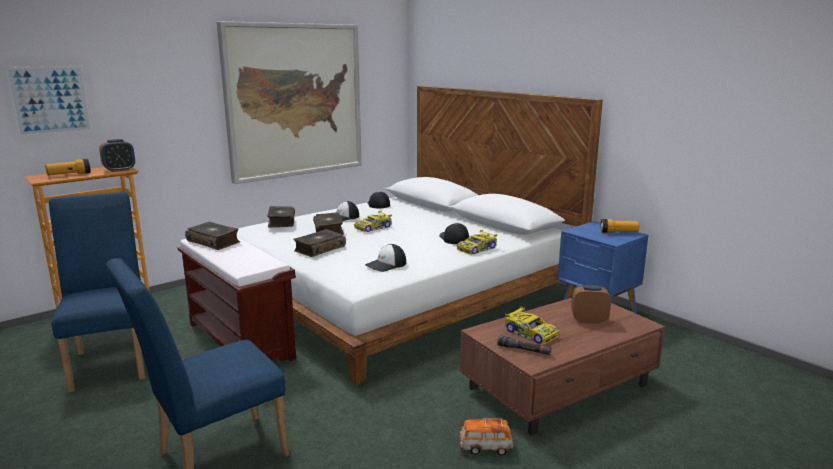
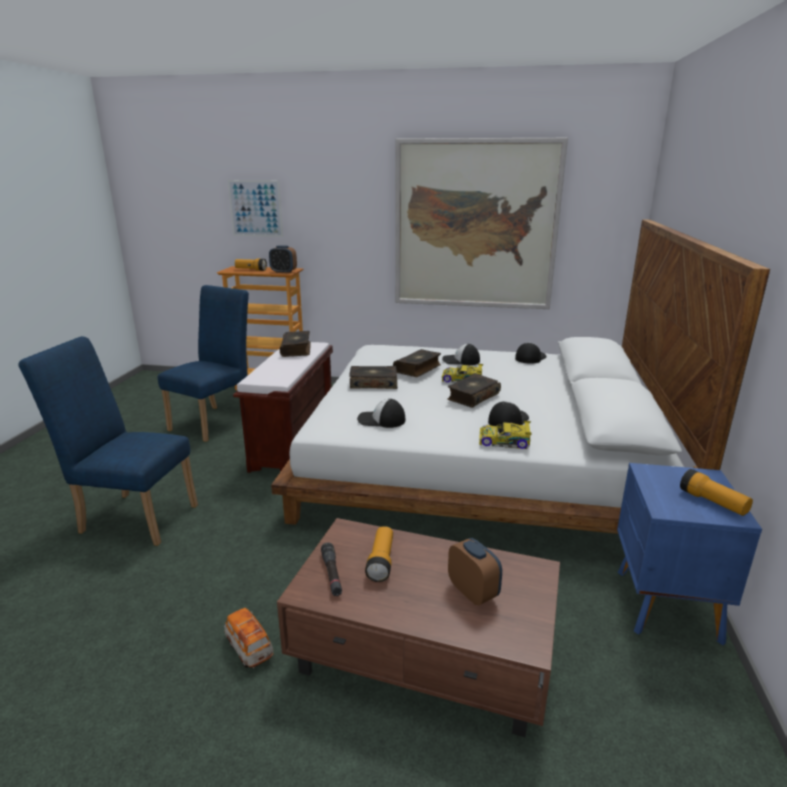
camera: 50 degrees right, 5 degrees up
book [267,206,295,227] -> book moved to [447,373,501,408]
toy car [505,306,559,345] -> flashlight [365,526,393,582]

